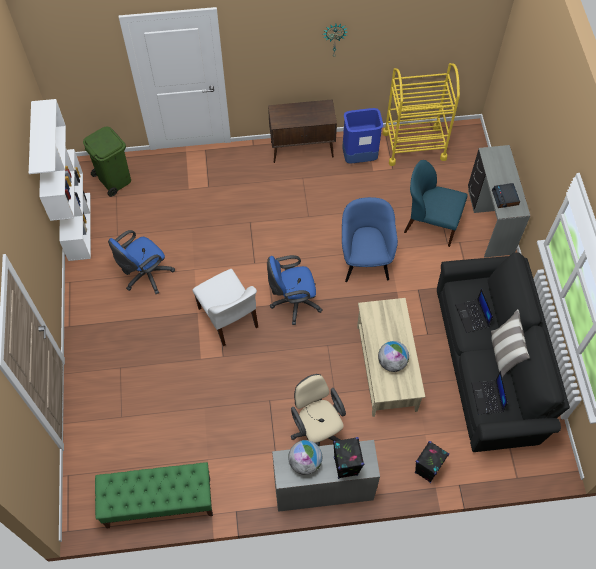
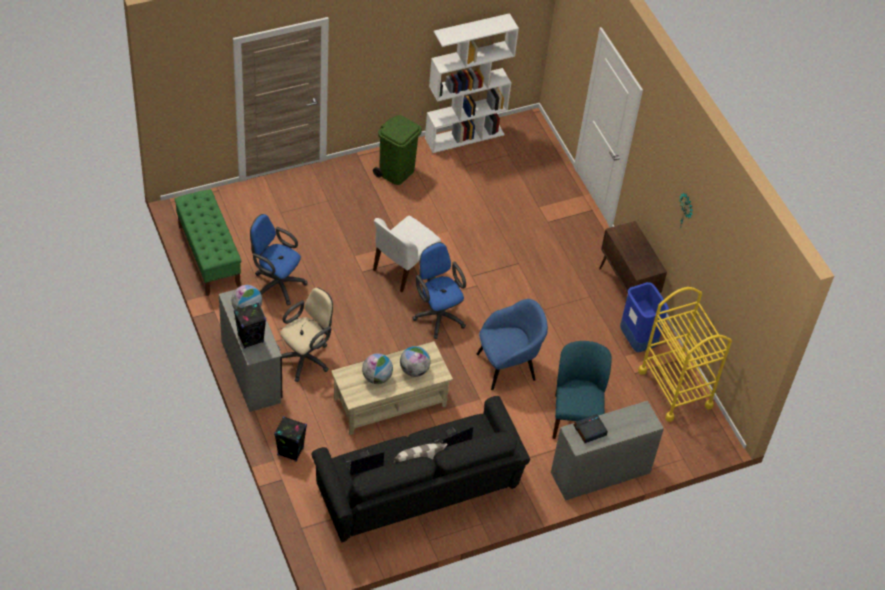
camera: 70 degrees right, 10 degrees down
green trash can [83,127,131,197] -> green trash can moved to [373,115,422,185]
blue office chair [108,230,175,294] -> blue office chair moved to [250,214,308,306]
none -> globe [400,346,431,377]

